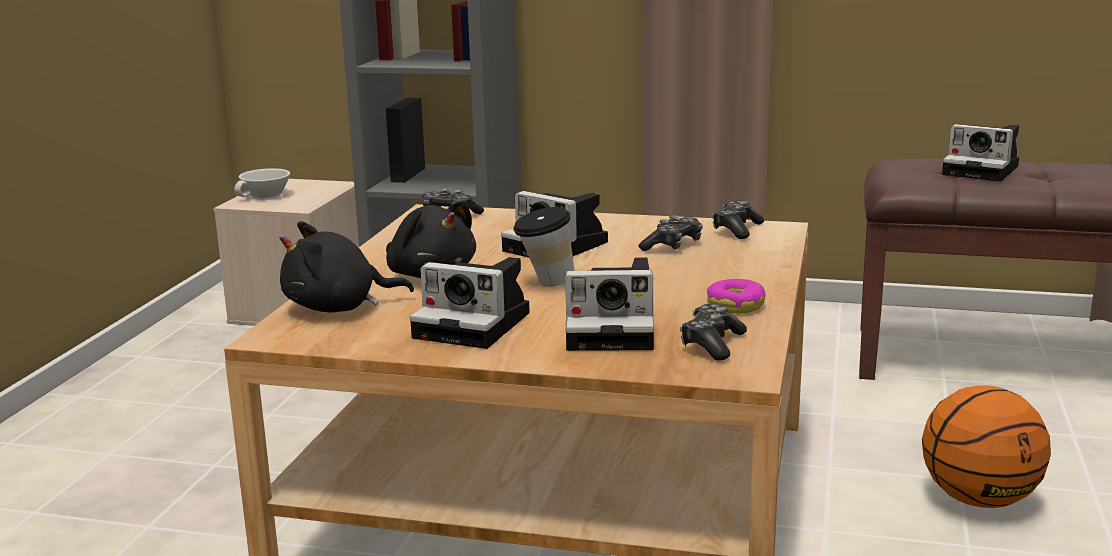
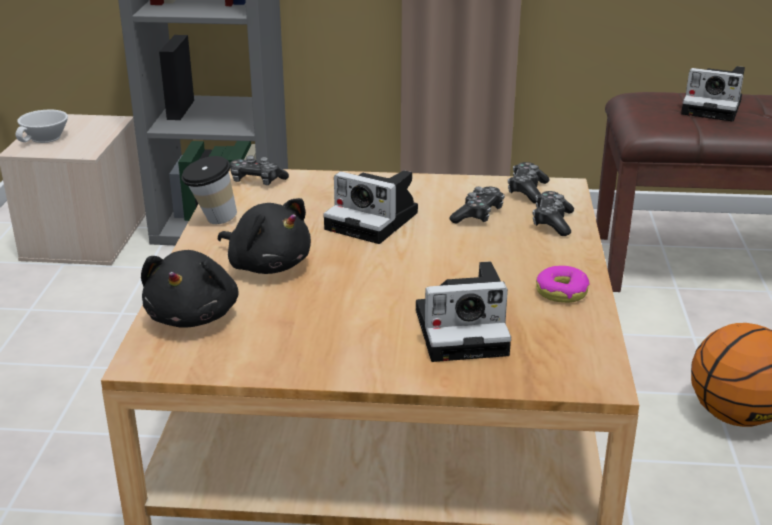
camera: 10 degrees left, 10 degrees up
black plush toy [279,221,414,312] -> black plush toy turned 60 degrees counterclockwise [141,250,239,328]
camera [410,257,530,349] -> none
cup [513,207,575,287] -> cup moved to [181,156,237,224]
game controller [680,304,747,360] -> game controller moved to [533,191,574,236]

